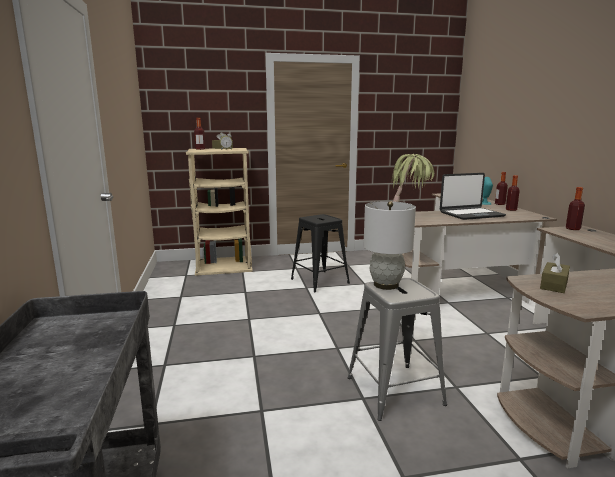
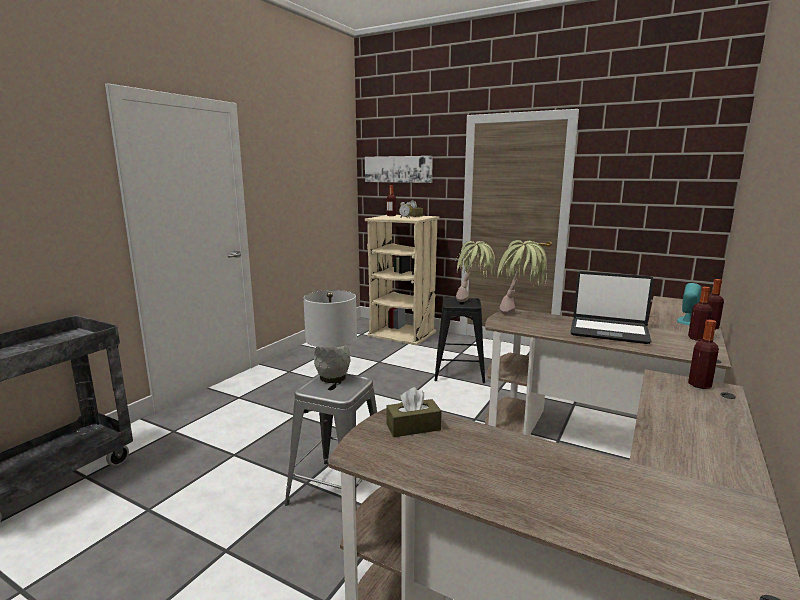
camera: 40 degrees right, 0 degrees up
none -> picture [365,156,433,183]
none -> potted plant [453,241,495,302]

